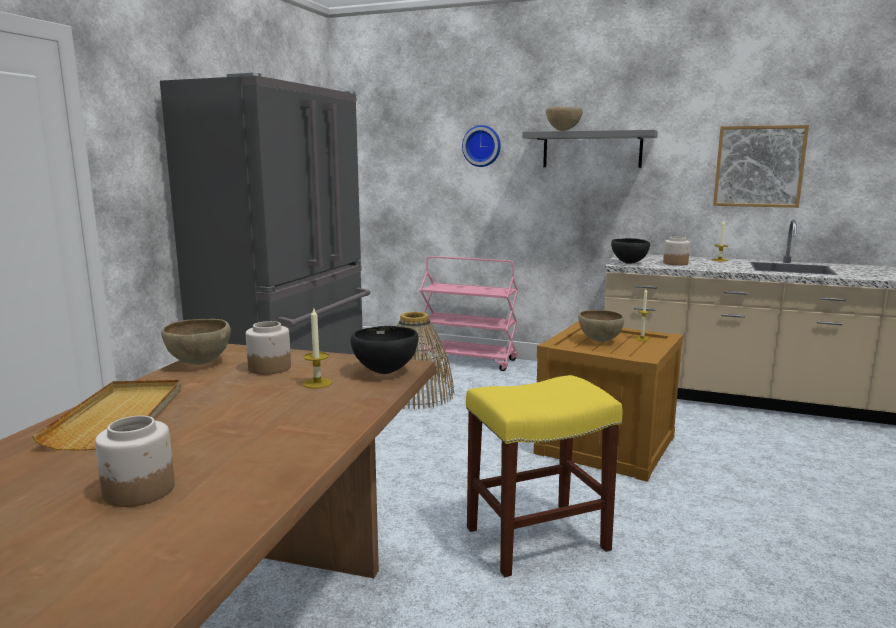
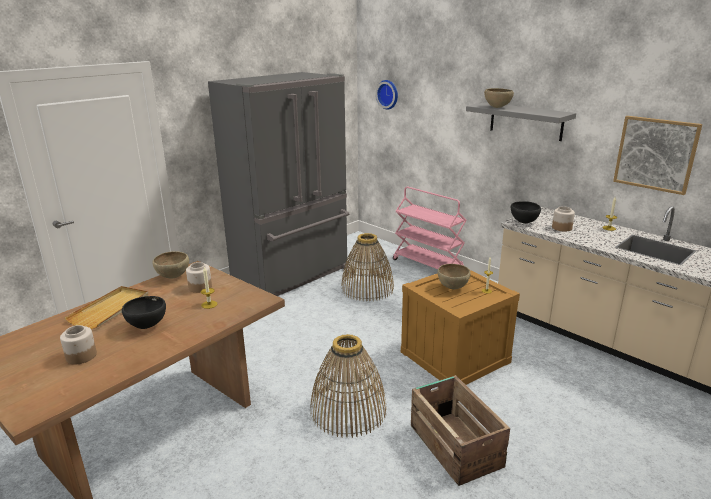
camera: 25 degrees right, 10 degrees up
black bowl [351,326,419,374] -> black bowl moved to [122,296,166,329]
wall clock [462,125,501,167] -> wall clock moved to [376,80,398,110]
yellow stool [466,375,623,577] -> basket [310,334,387,438]
none -> crate [411,375,510,486]

